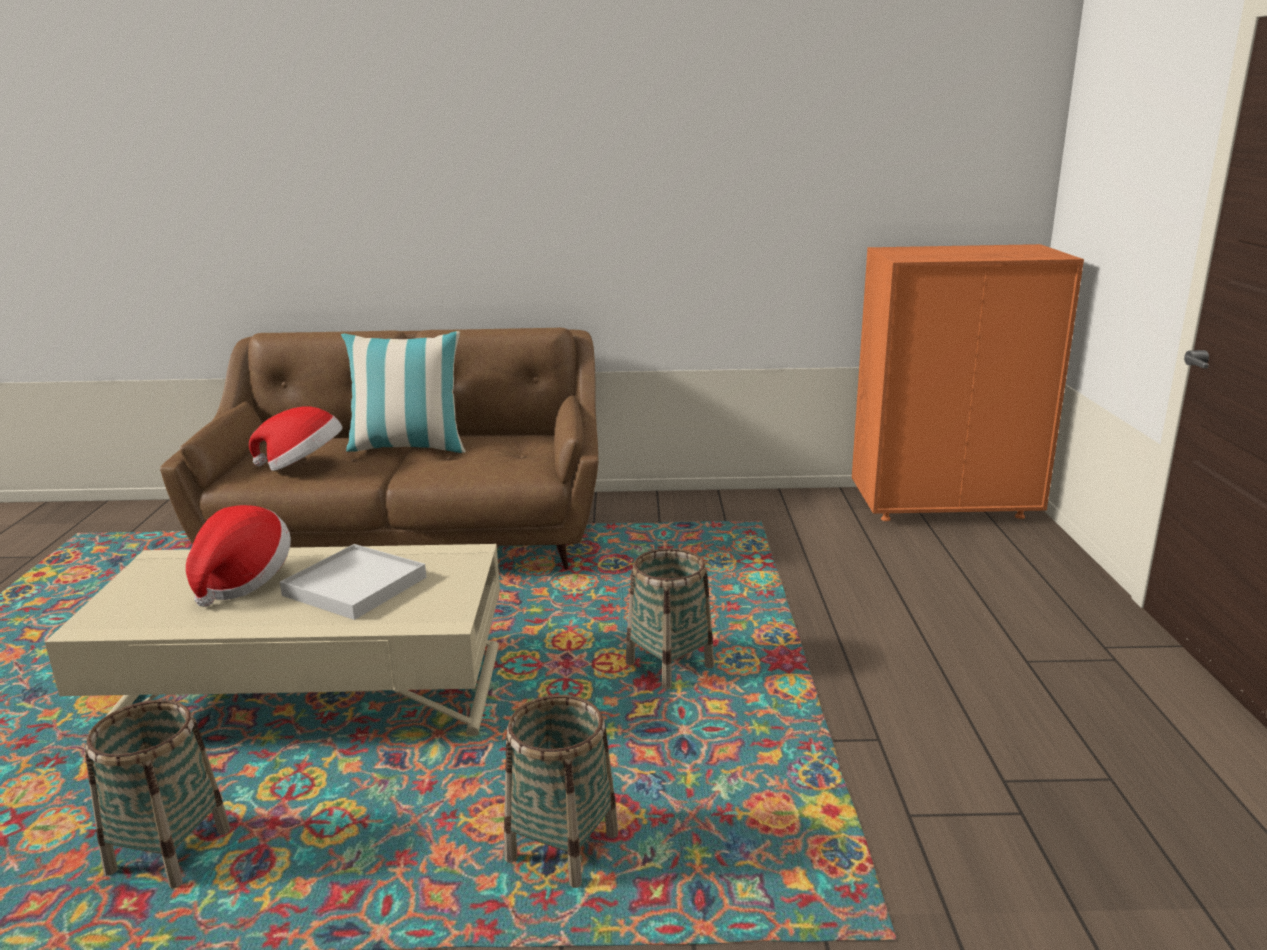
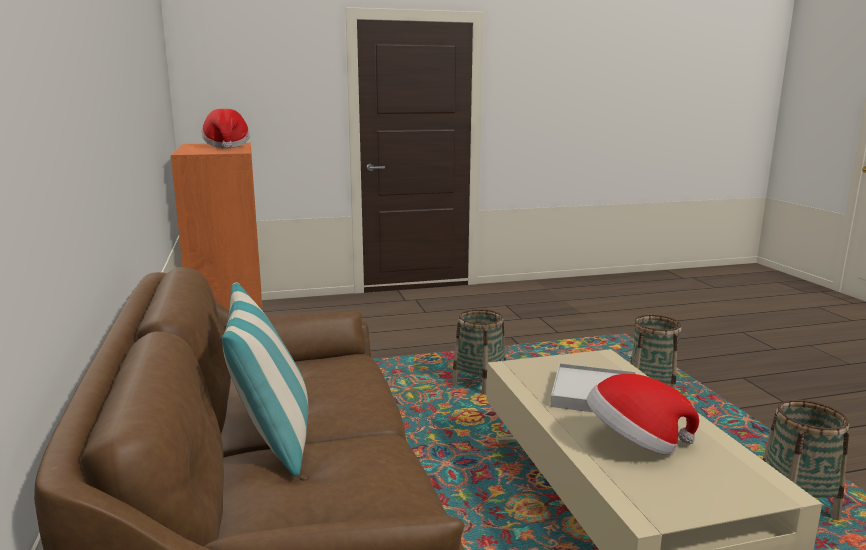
camera: 105 degrees left, 5 degrees down
hat [249,407,342,471] -> hat moved to [202,109,250,148]

